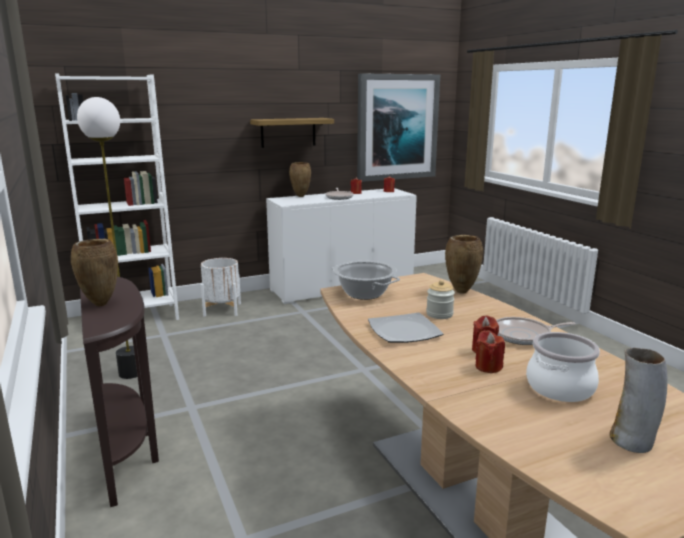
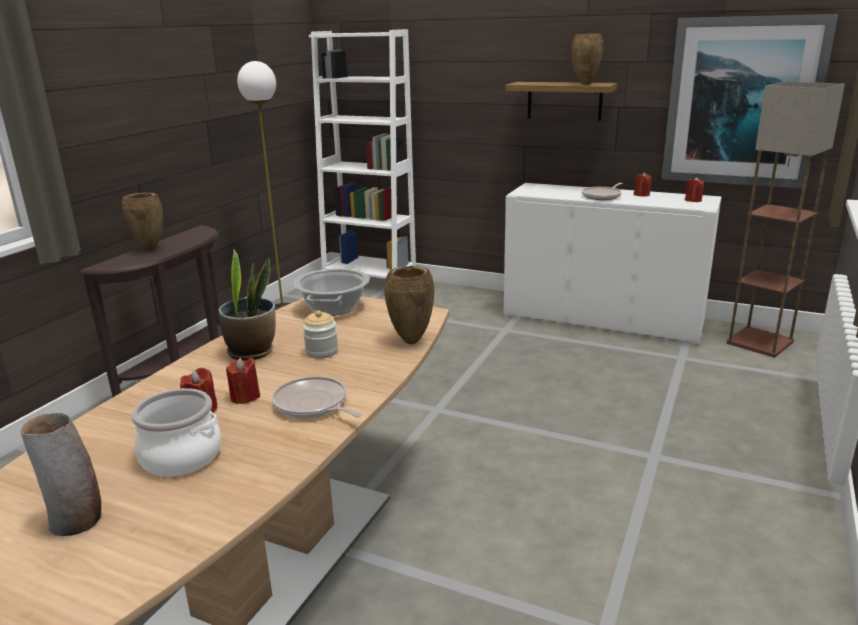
camera: 50 degrees right, 5 degrees up
white planter [201,258,241,317] -> none
brown vase [289,162,311,197] -> brown vase moved to [571,33,604,85]
plate [368,313,443,343] -> potted plant [219,249,276,361]
none -> floor lamp [727,81,845,357]

